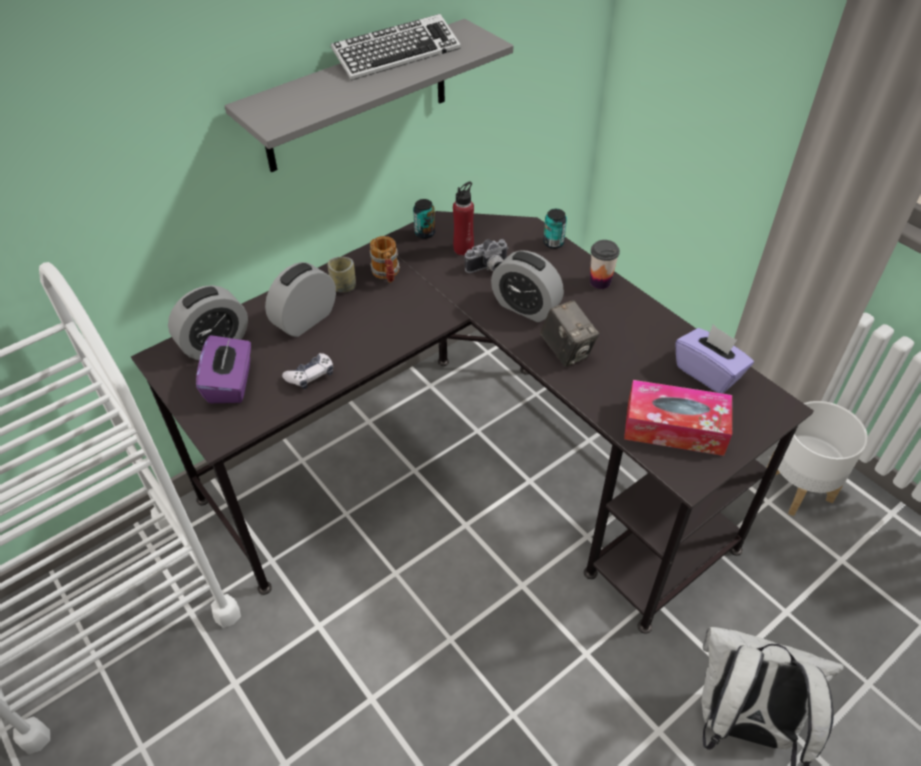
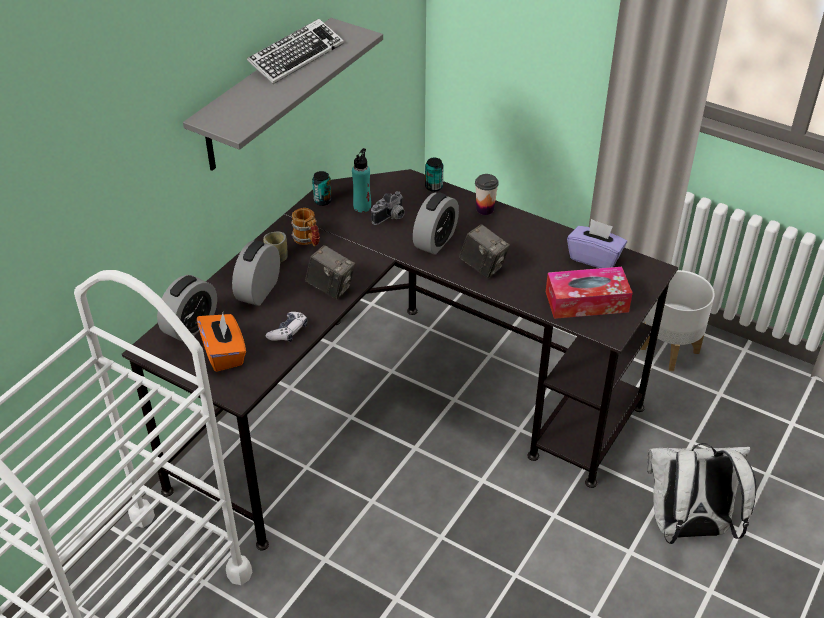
camera: 20 degrees left, 5 degrees down
purple tissue box [196,335,251,403] -> orange tissue box [197,313,246,372]
red bottle [453,181,474,256] -> turquoise bottle [352,148,371,212]
alarm clock [491,251,564,322] -> alarm clock turned 75 degrees counterclockwise [413,192,459,255]
none -> camera [305,245,355,299]

